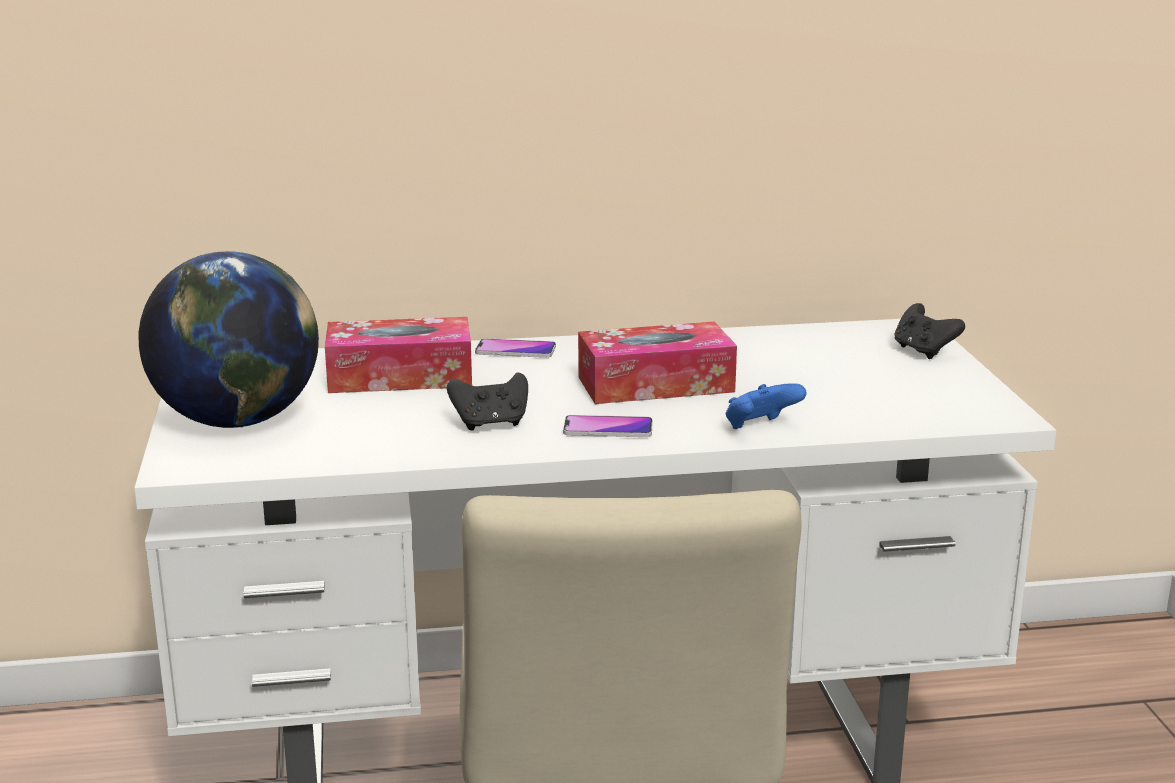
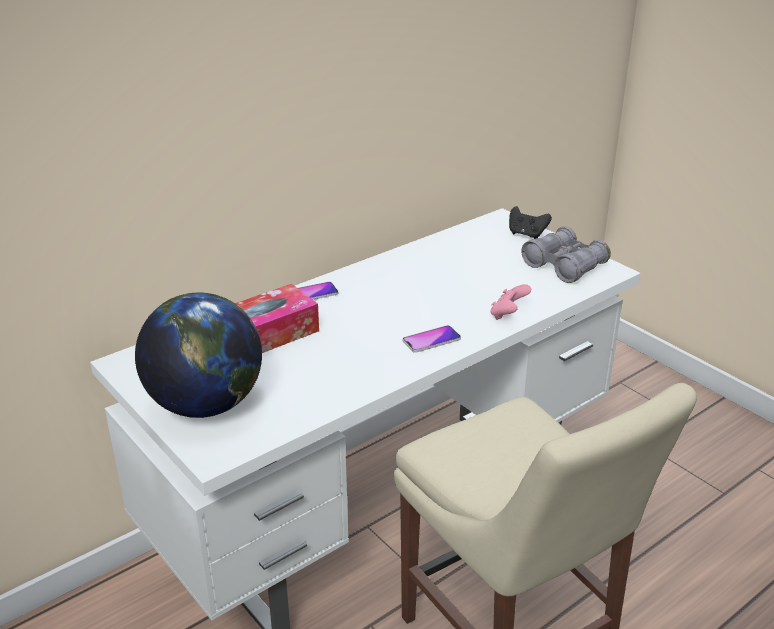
camera: 30 degrees left, 10 degrees up
black game controller [447,372,528,431] -> none
tissue box [578,322,737,404] -> none
blue game controller [726,383,807,429] -> pink game controller [490,284,531,320]
none -> grey binoculars [521,226,611,283]

